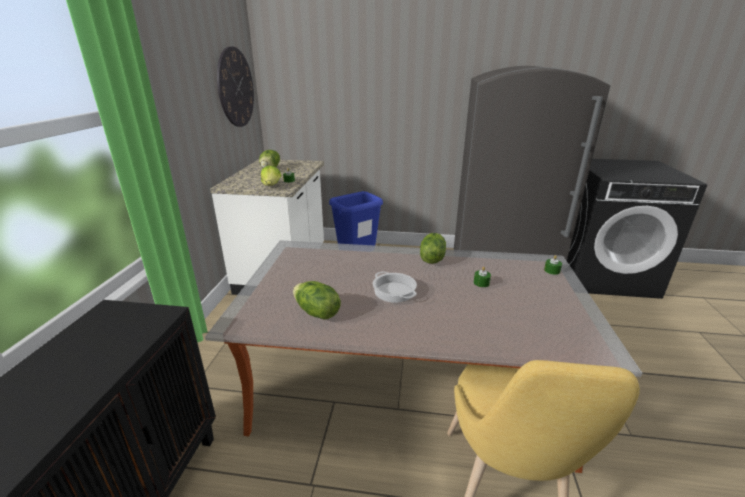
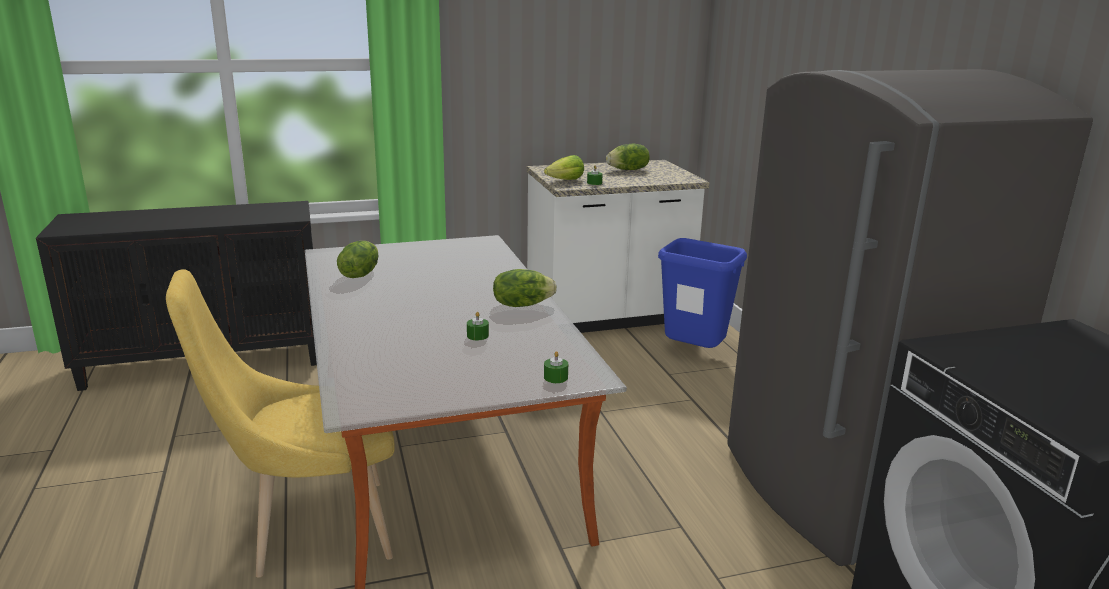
camera: 65 degrees right, 5 degrees down
wall clock [217,46,254,127] -> none
cooking pot [373,272,417,303] -> none

